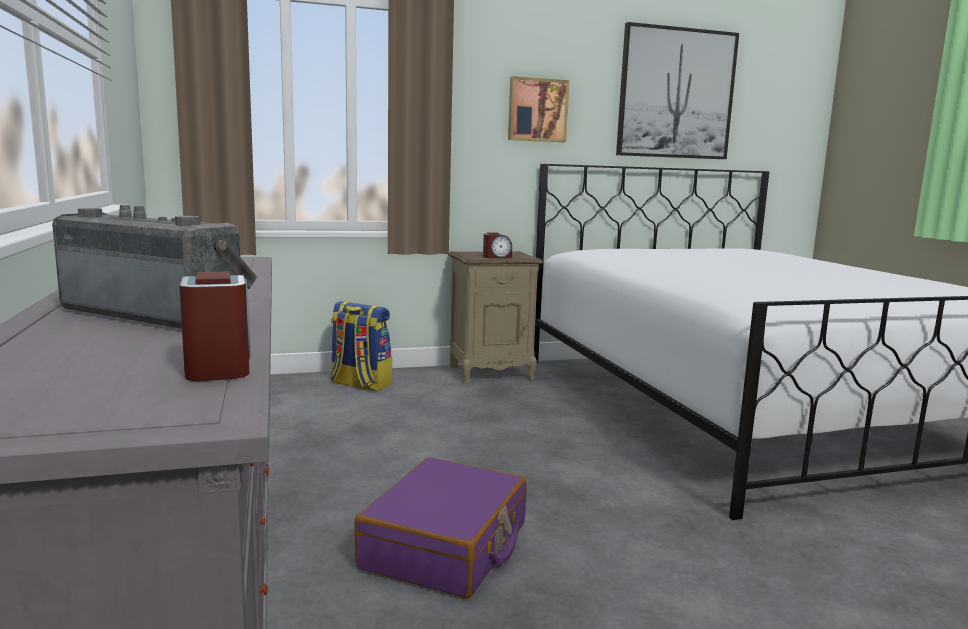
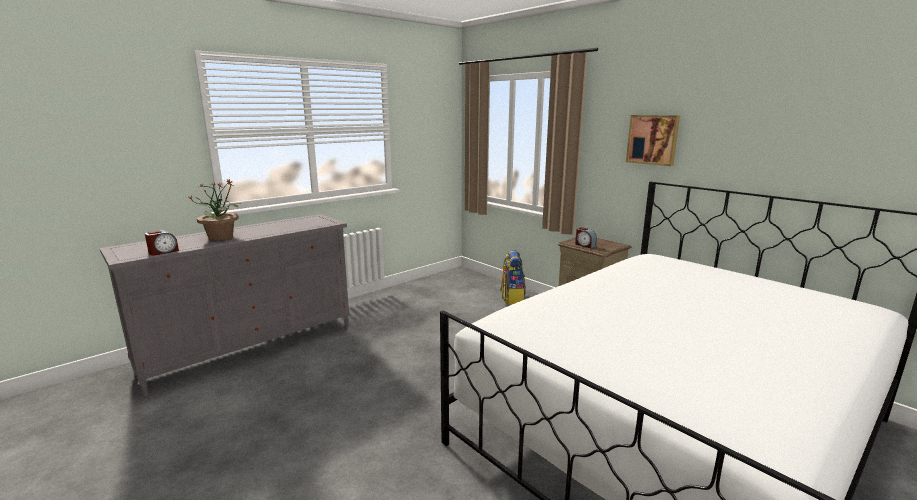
camera: 65 degrees right, 5 degrees up
radio [52,205,257,329] -> potted plant [190,178,240,241]
purple suitcase [354,457,527,599] -> none
picture [616,22,739,159] -> none

